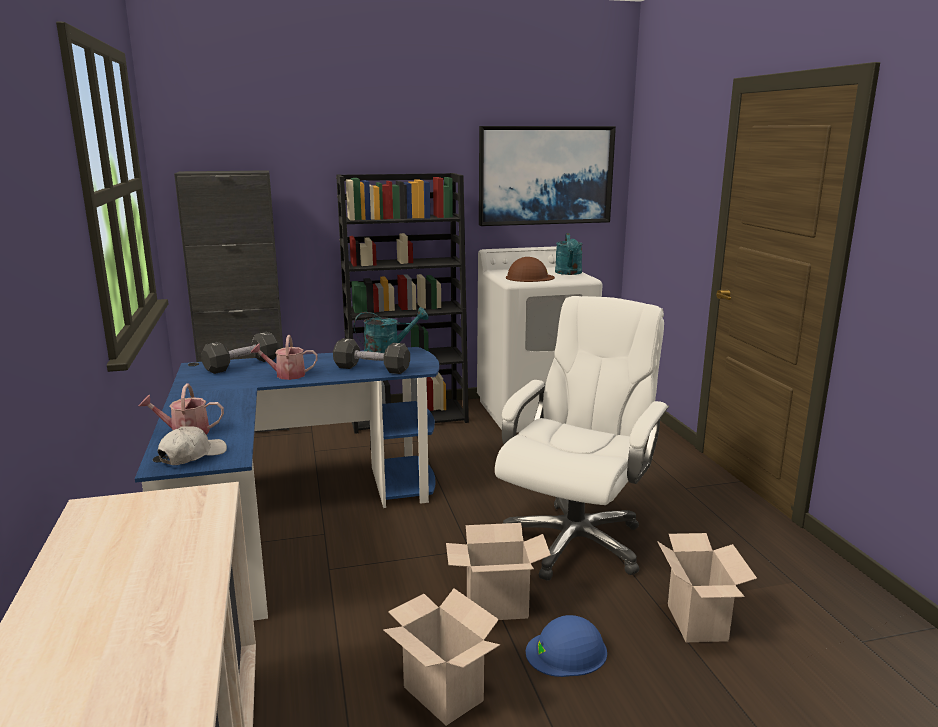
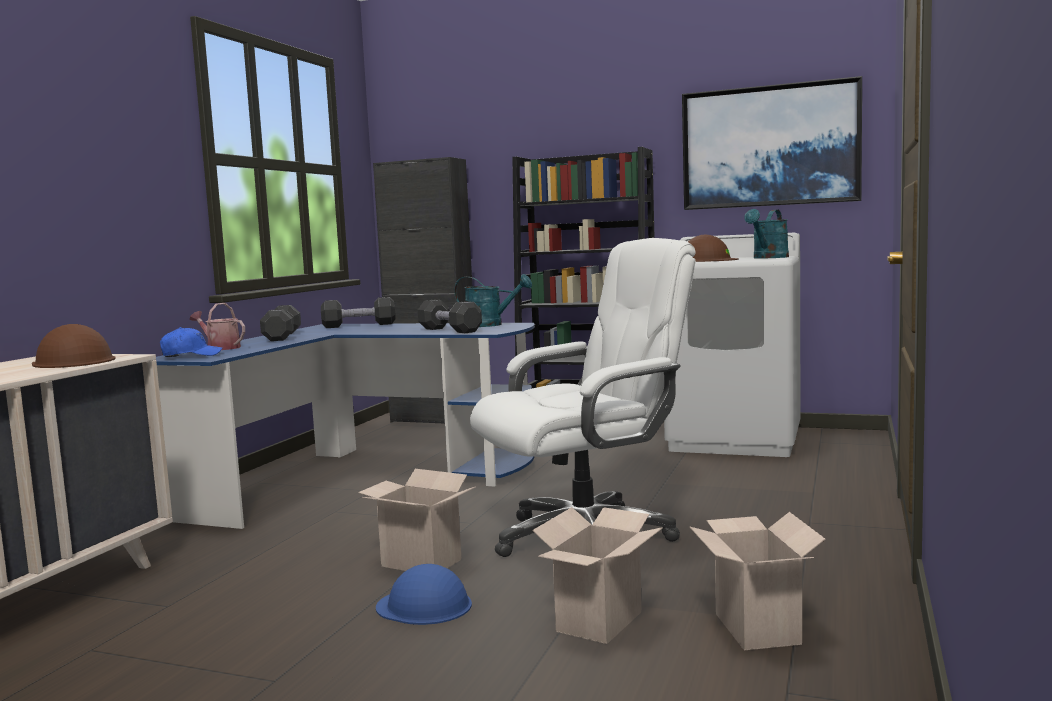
camera: 35 degrees right, 10 degrees down
white cap [158,426,227,465] -> blue cap [160,327,222,356]
watering can [251,335,318,380] -> none
cardboard box [383,588,500,726] -> cardboard box moved to [690,512,825,650]
none -> brown hard hat [32,324,116,368]
none -> black dumbbell [260,305,301,341]

